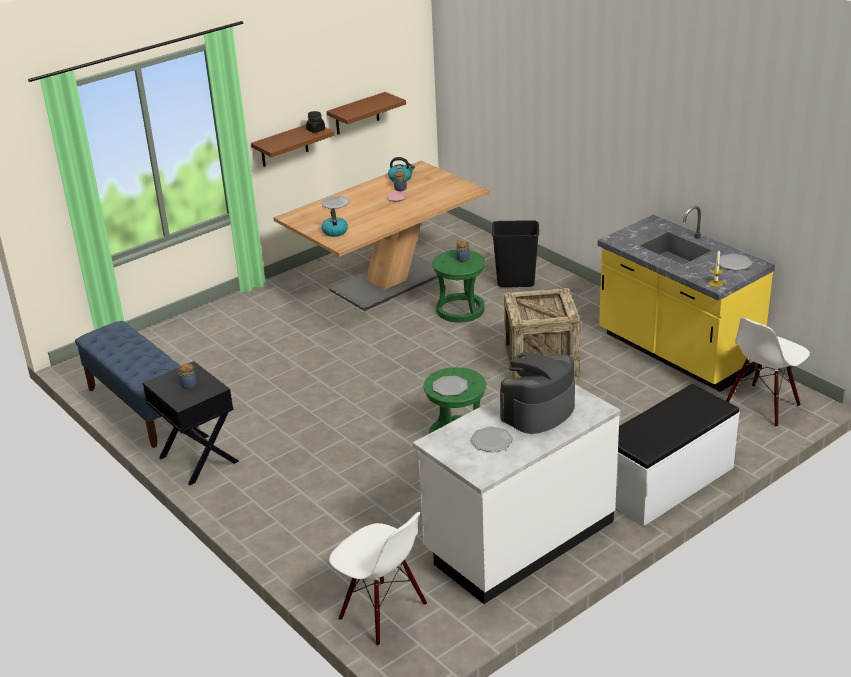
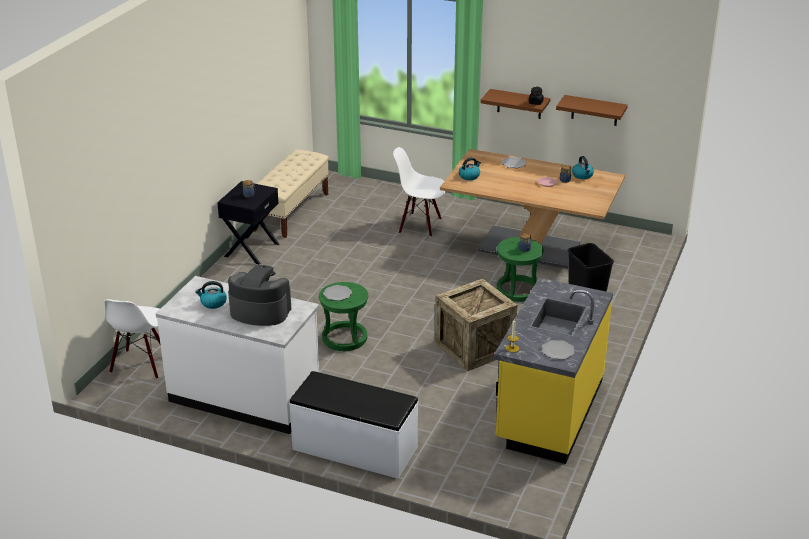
camera: 60 degrees right, 0 degrees up
blue bench [75,321,198,448] -> beige bench [254,150,329,238]
plate [470,426,513,452] -> kettle [195,281,227,309]
white chair [726,317,810,427] -> white chair moved to [393,147,446,237]

